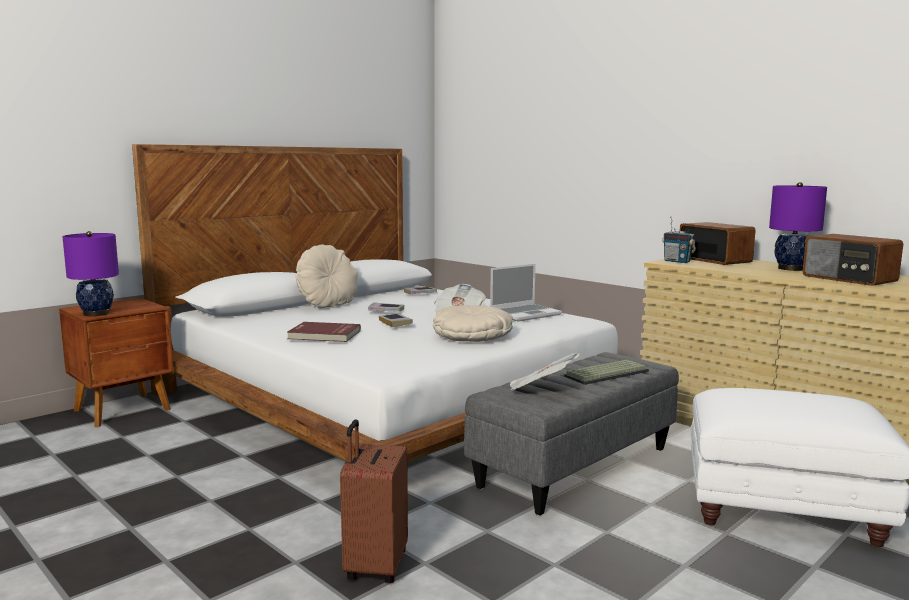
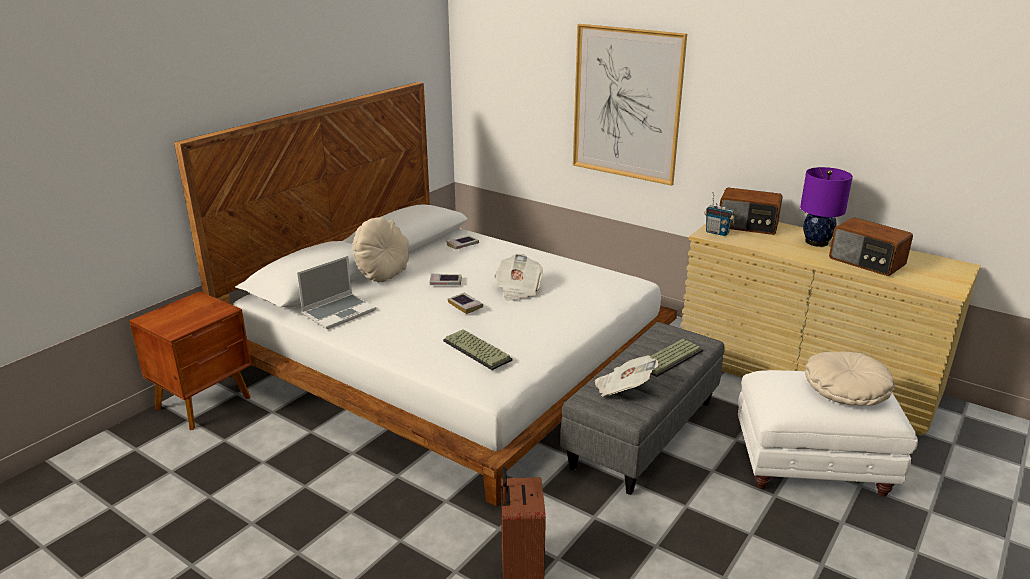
camera: 10 degrees left, 15 degrees up
purple table lamp [63,231,119,316] -> none
red book [287,322,361,342] -> none
beige pillow [433,305,513,342] -> beige pillow moved to [805,352,894,406]
laptop [490,264,562,322] -> laptop moved to [297,256,376,329]
radio [680,222,756,265] -> radio turned 150 degrees clockwise [720,188,783,235]
none -> keyboard [443,329,512,370]
none -> picture [573,24,687,186]

